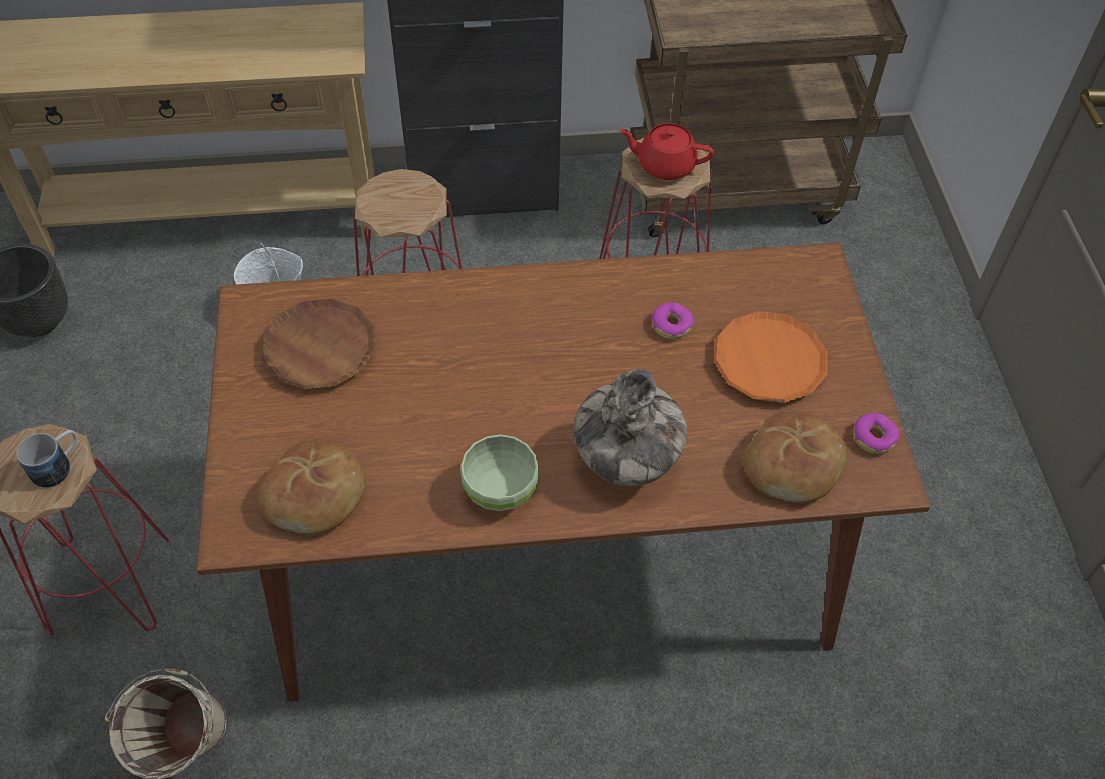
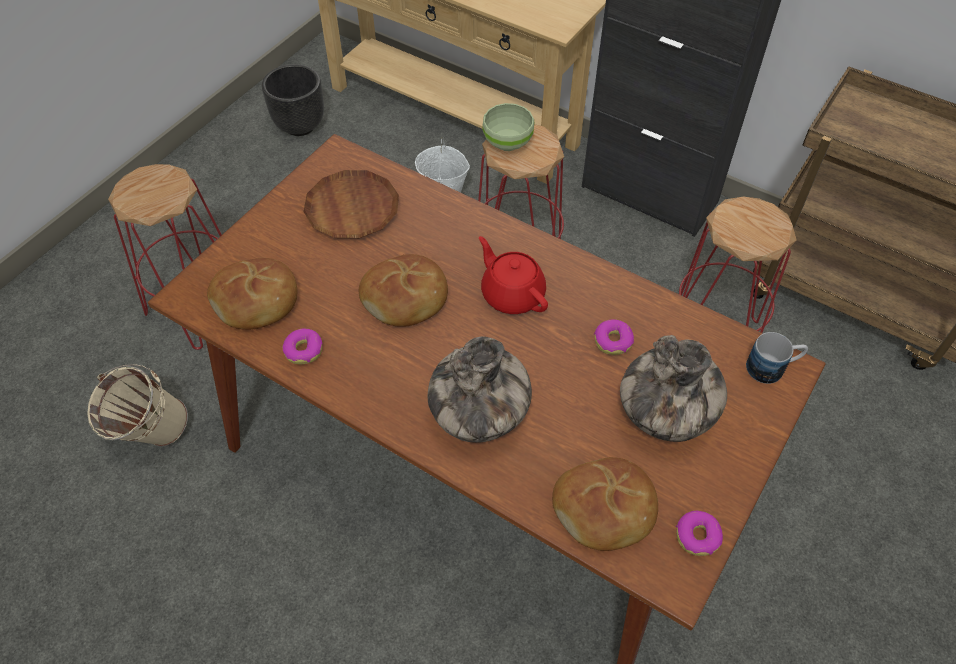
camera: 40 degrees right, 0 degrees up
mug [17,430,77,488] -> mug moved to [746,332,808,384]
green bowl [460,434,540,511] -> green bowl moved to [482,103,534,151]
red teapot [619,123,714,180] -> red teapot moved to [479,236,548,314]
orange plate [714,311,828,403] -> vase [620,335,727,442]
none -> donut [283,329,322,364]
none -> bread [359,254,448,327]

